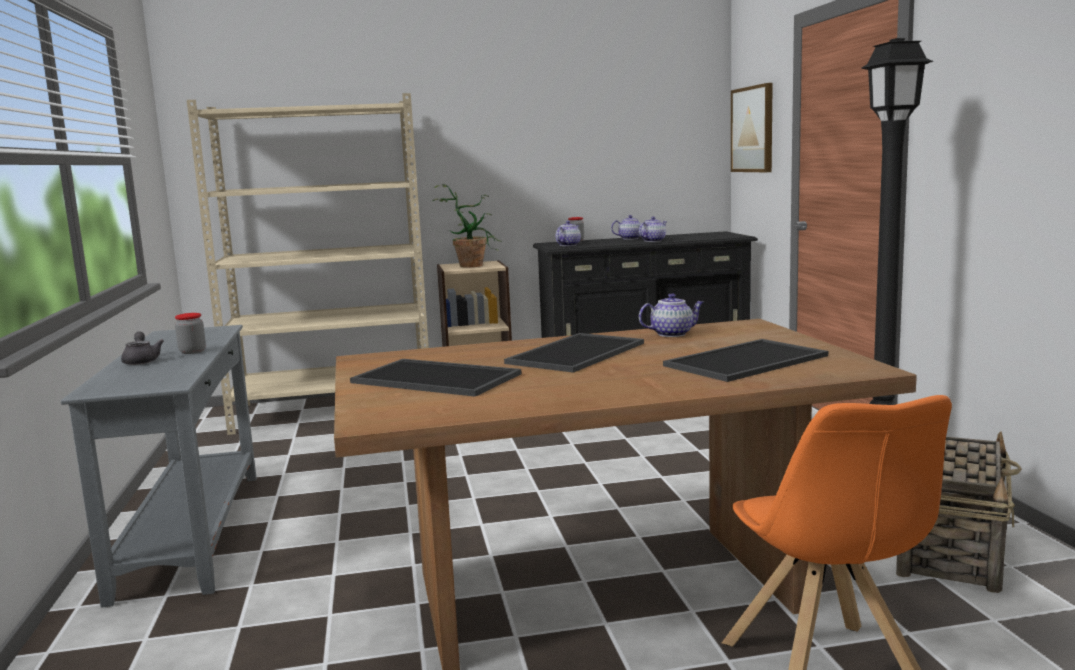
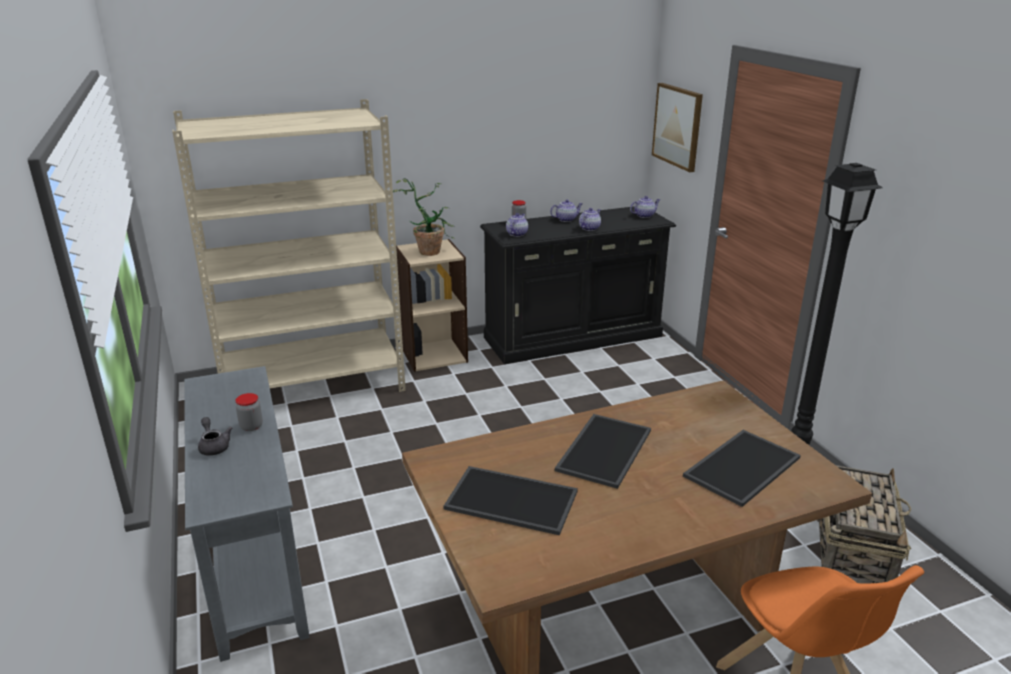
camera: 10 degrees left, 15 degrees up
teapot [639,293,704,337] -> teapot moved to [630,196,660,218]

